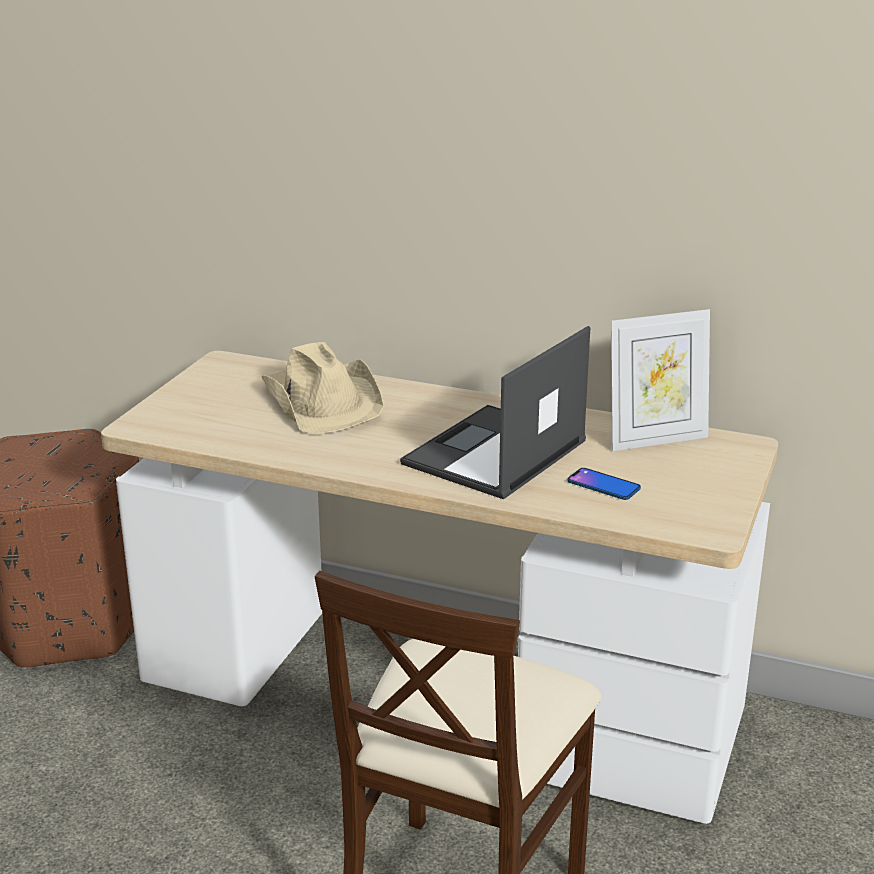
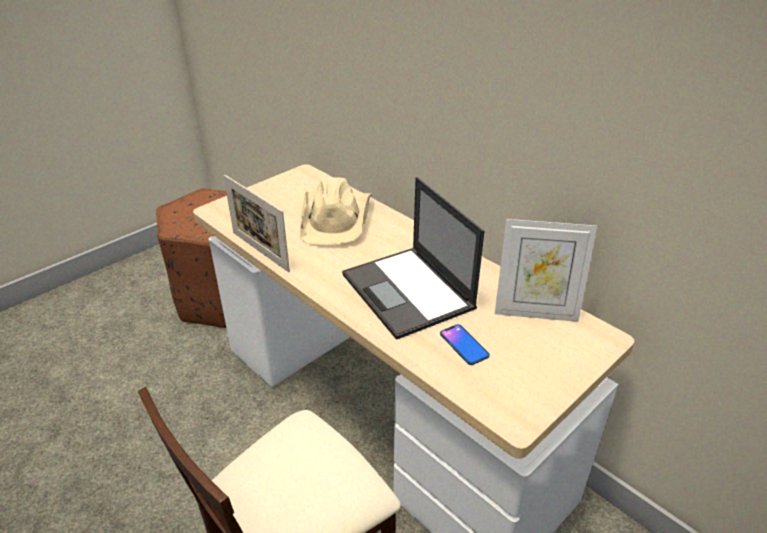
camera: 25 degrees right, 10 degrees up
laptop [400,326,590,499] -> laptop turned 90 degrees counterclockwise [342,177,484,340]
none -> picture frame [224,175,290,272]

